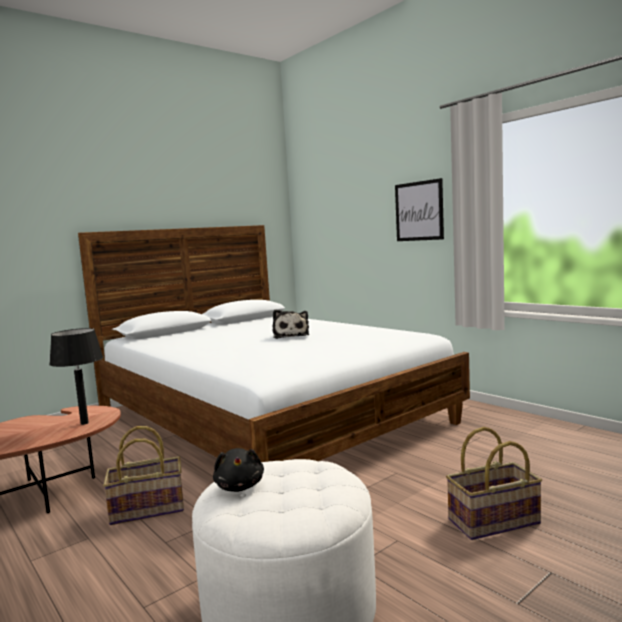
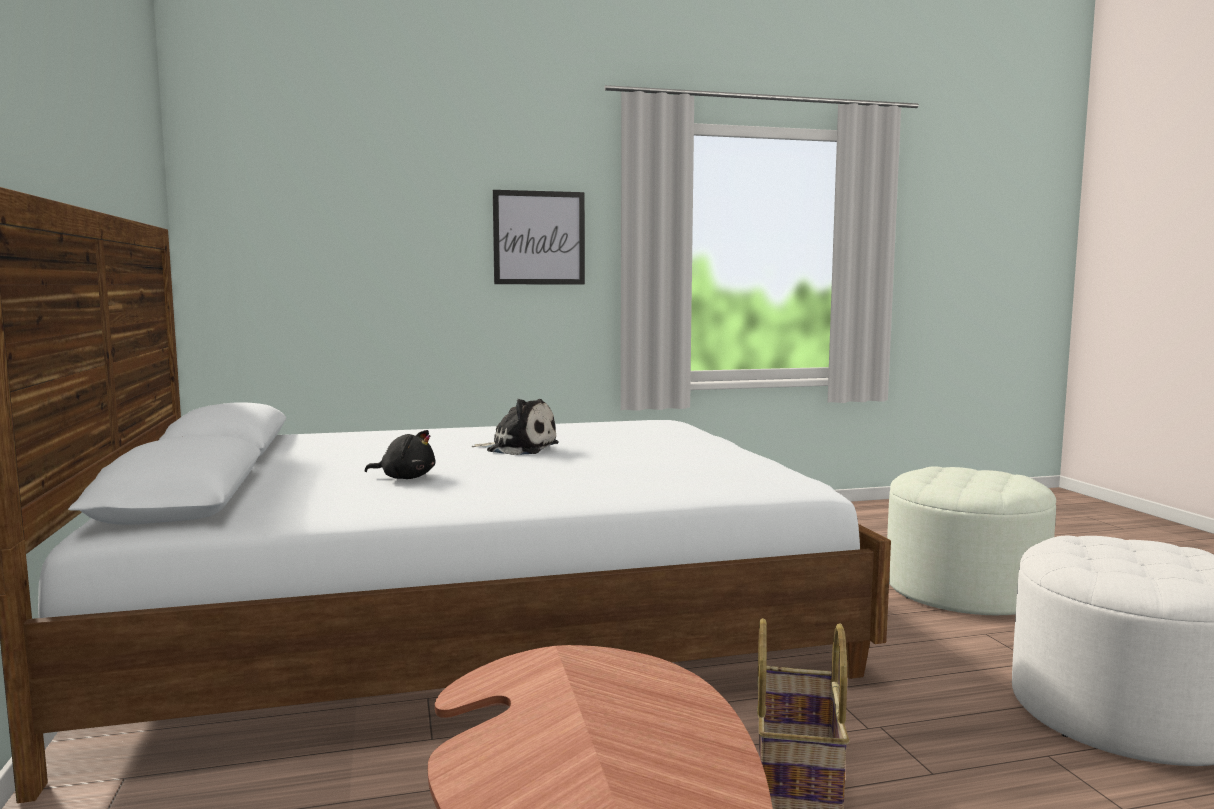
camera: 65 degrees left, 0 degrees up
black table lamp [49,328,103,425] -> none
black plush toy [213,448,264,492] -> black plush toy moved to [365,430,435,479]
basket [446,427,542,540] -> white ottoman [887,466,1056,615]

